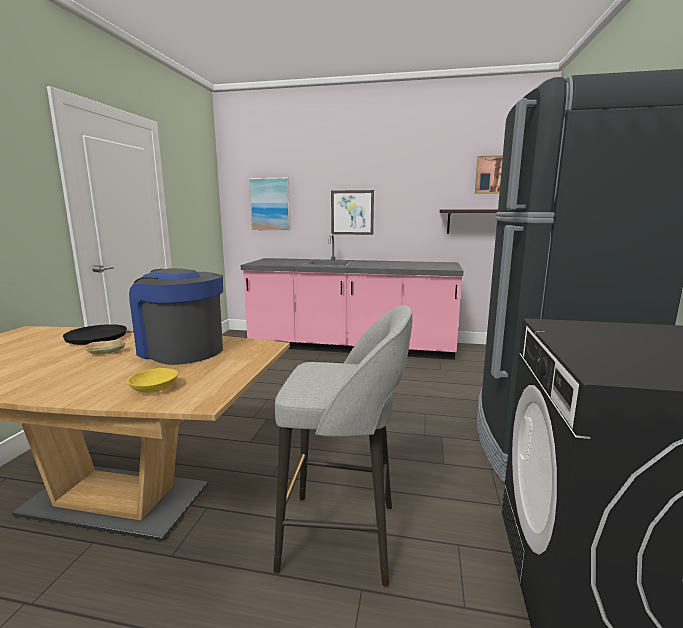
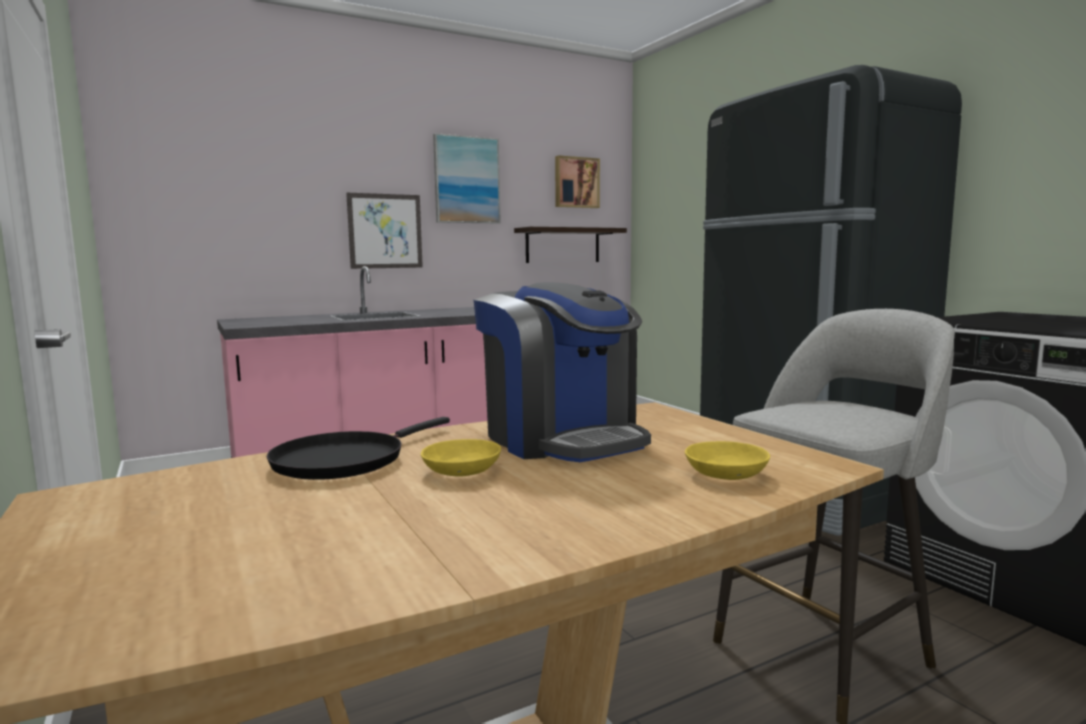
camera: 40 degrees left, 5 degrees down
bread [85,339,125,354] -> yellow bowl [421,439,501,477]
coffee machine [129,268,223,365] -> coffee machine turned 120 degrees counterclockwise [474,282,651,462]
picture [249,178,291,230] -> picture moved to [433,133,501,224]

